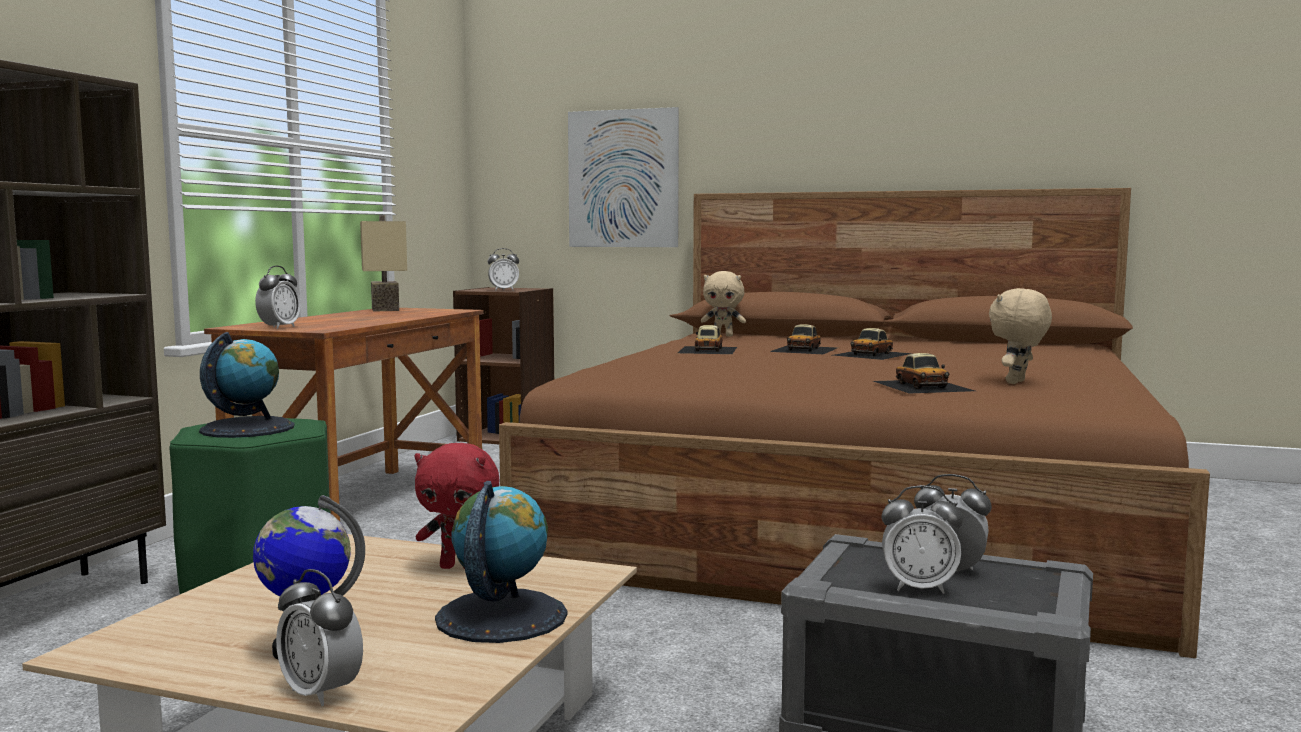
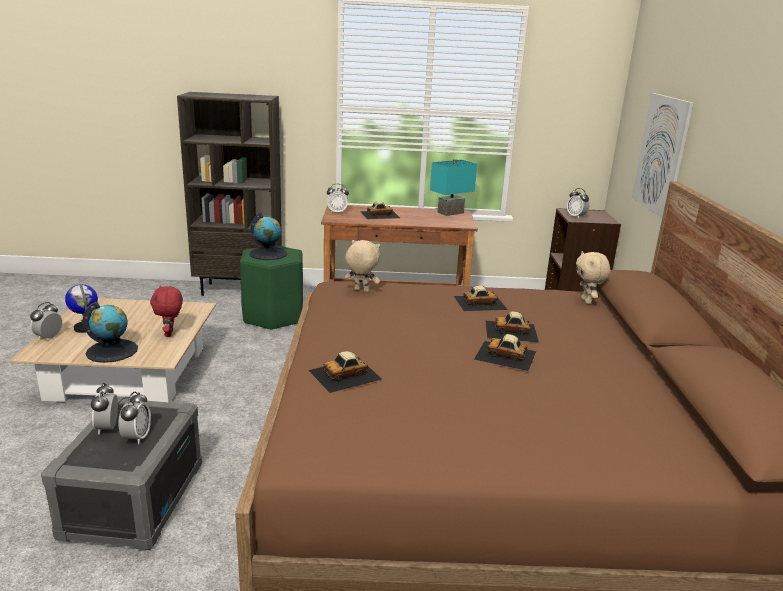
camera: 70 degrees right, 15 degrees up
beige table lamp [360,215,407,312] -> turquoise table lamp [430,159,477,216]
beige plush toy [989,288,1052,384] -> beige plush toy moved to [345,240,380,292]
none -> toy car [360,201,400,219]

